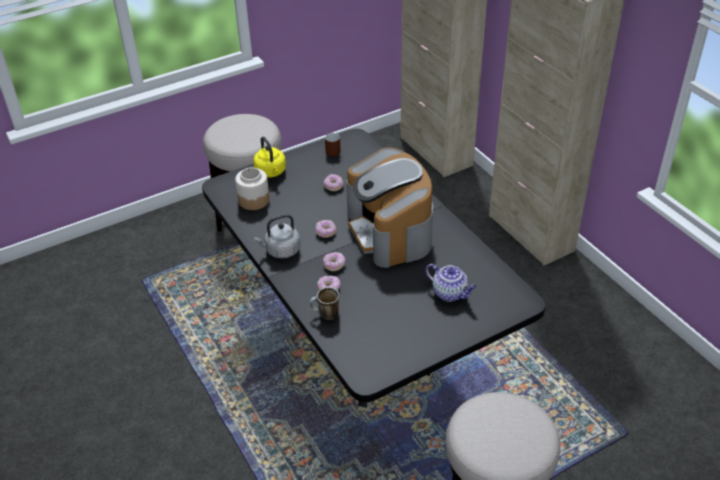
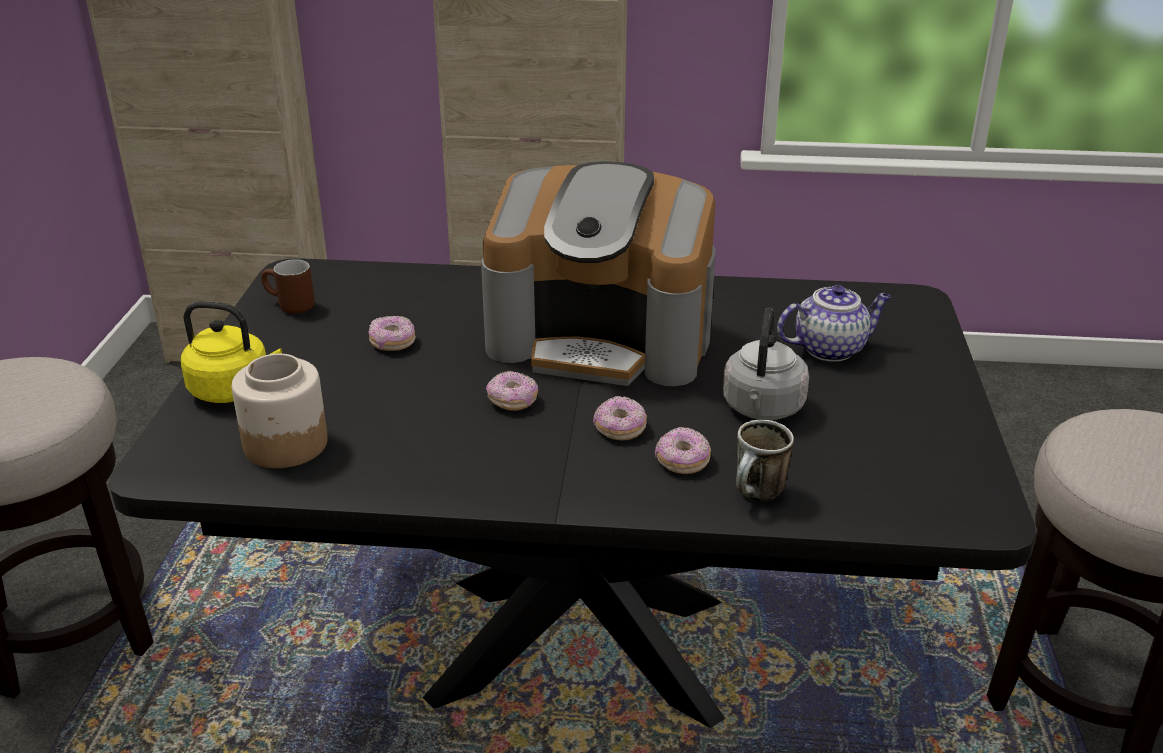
camera: 55 degrees left, 10 degrees down
grey kettle [254,214,301,258] -> grey kettle moved to [723,308,809,420]

